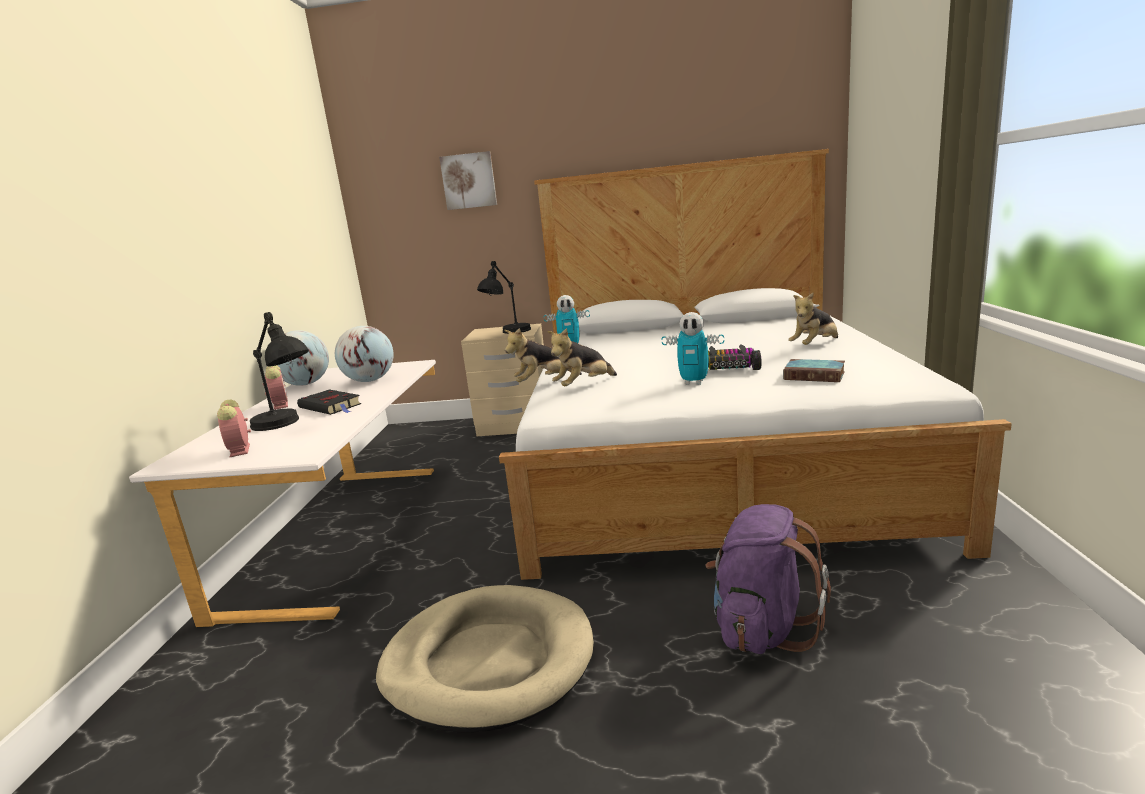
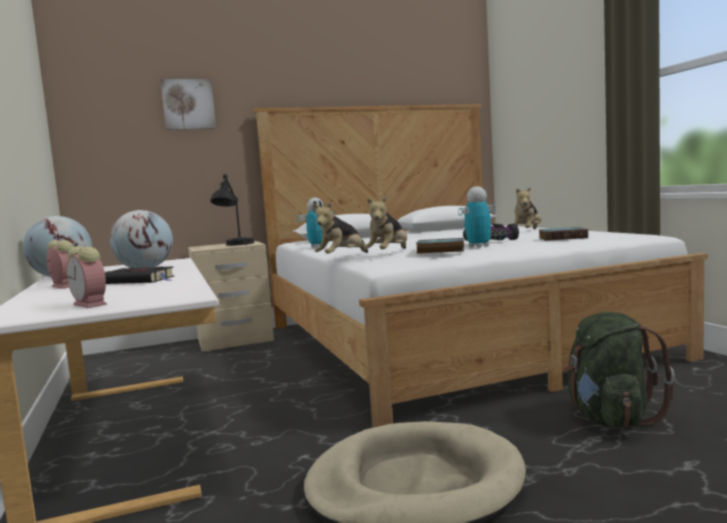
camera: 25 degrees left, 10 degrees down
black table lamp [250,312,309,431] -> none
toy robot [661,312,724,385] -> toy robot turned 150 degrees clockwise [458,186,496,248]
purple backpack [706,504,831,654] -> green backpack [562,312,675,428]
none -> book [416,238,464,254]

